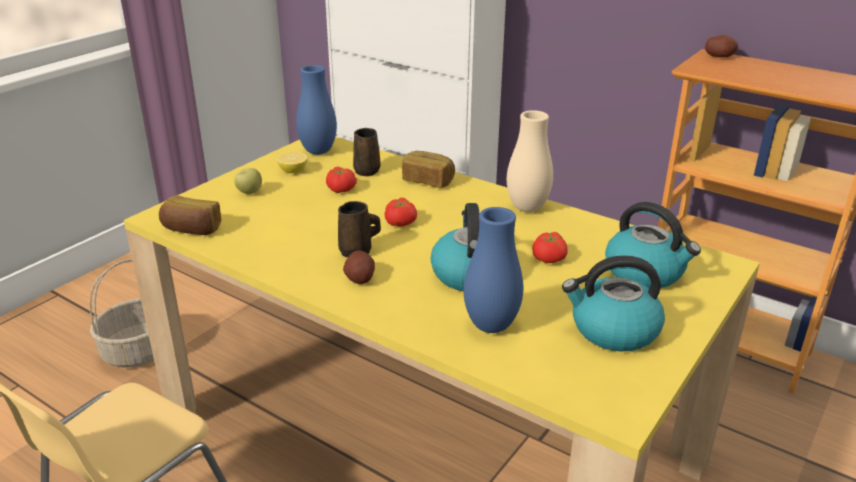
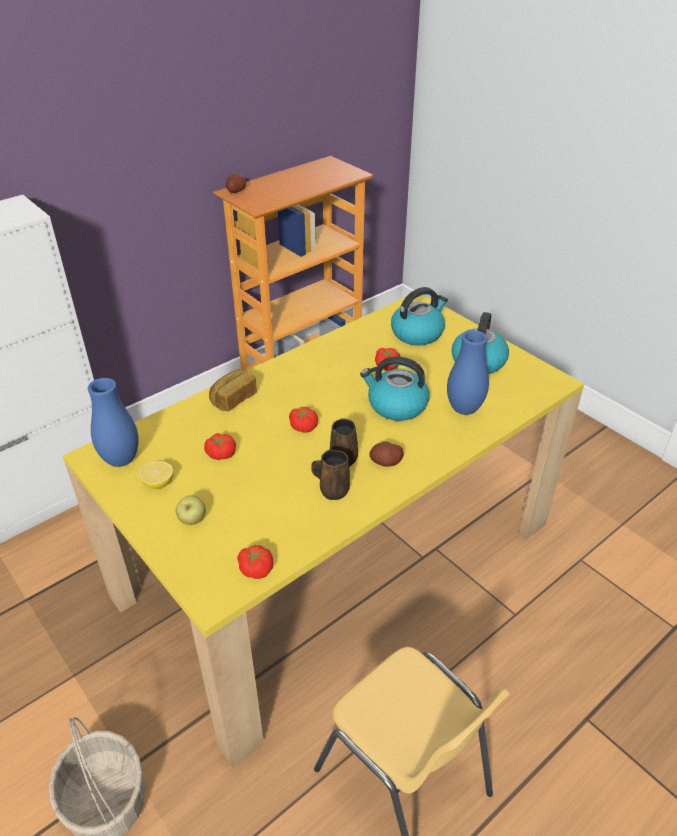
camera: 75 degrees left, 10 degrees up
bread [159,195,221,235] -> tomato [237,545,273,579]
brown mug [353,128,380,176] -> brown mug moved to [311,450,350,500]
beige vase [507,110,553,212] -> none

